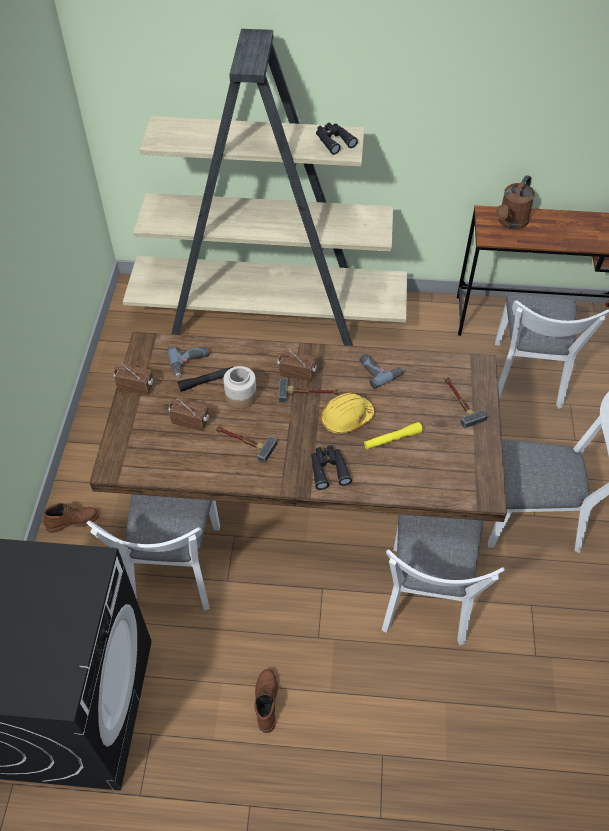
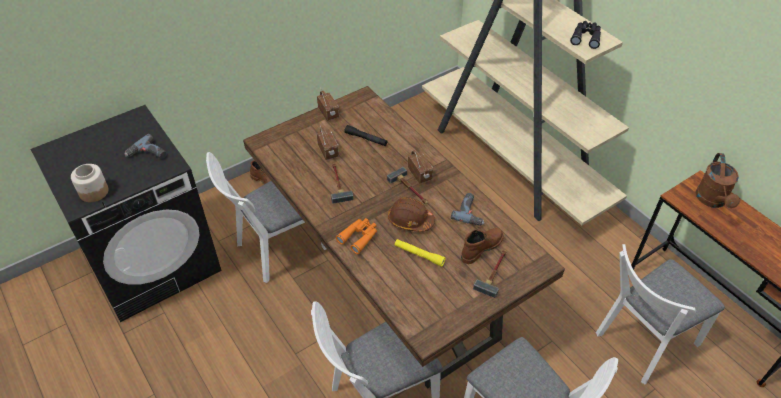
camera: 50 degrees right, 5 degrees down
power drill [168,346,209,377] -> power drill moved to [124,134,167,159]
jar [223,366,257,409] -> jar moved to [71,164,109,202]
brown boot [254,669,278,733] -> brown boot moved to [461,228,504,264]
black binoculars [311,445,352,490] -> orange binoculars [336,218,377,254]
yellow hard hat [320,393,374,433] -> brown hard hat [388,197,435,232]
brown watering can [496,175,535,230] -> brown watering can turned 75 degrees counterclockwise [696,153,740,208]

